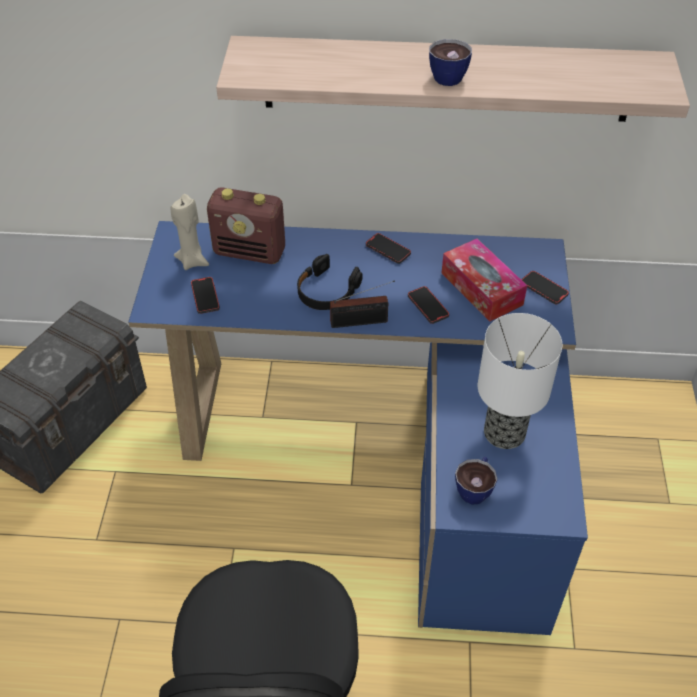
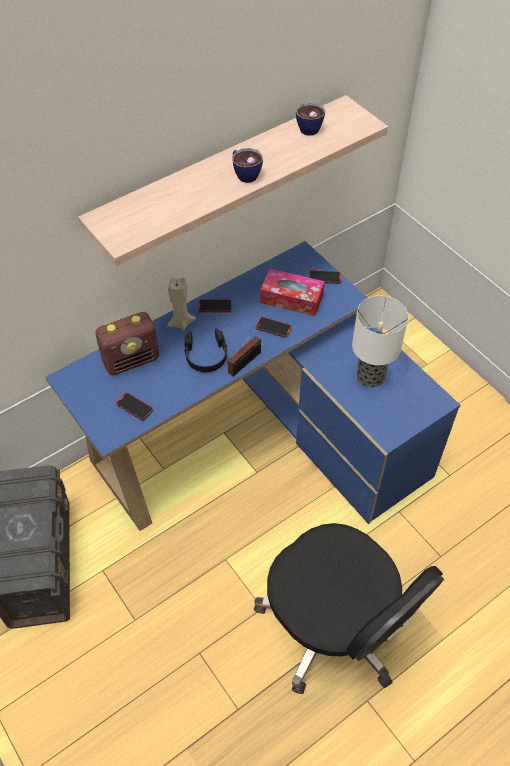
camera: 40 degrees left, 5 degrees up
beige candle [171,194,209,270] -> beige candle moved to [167,277,196,331]
cup [455,457,498,504] -> cup moved to [296,103,325,136]

